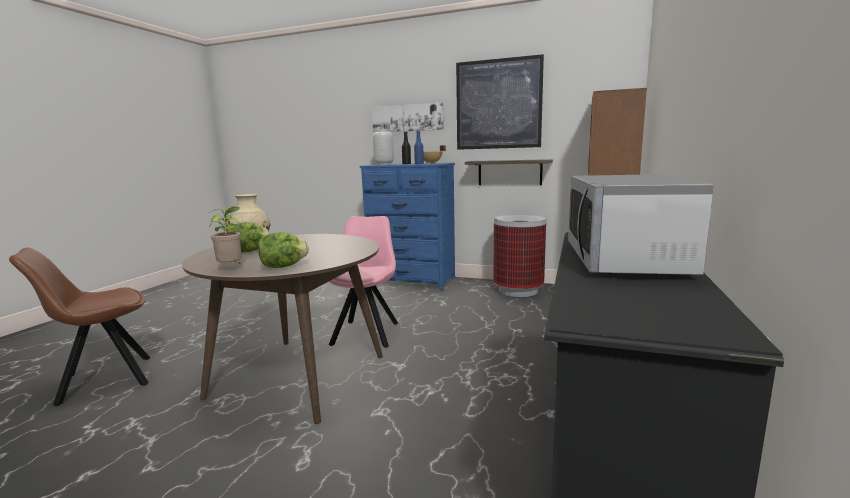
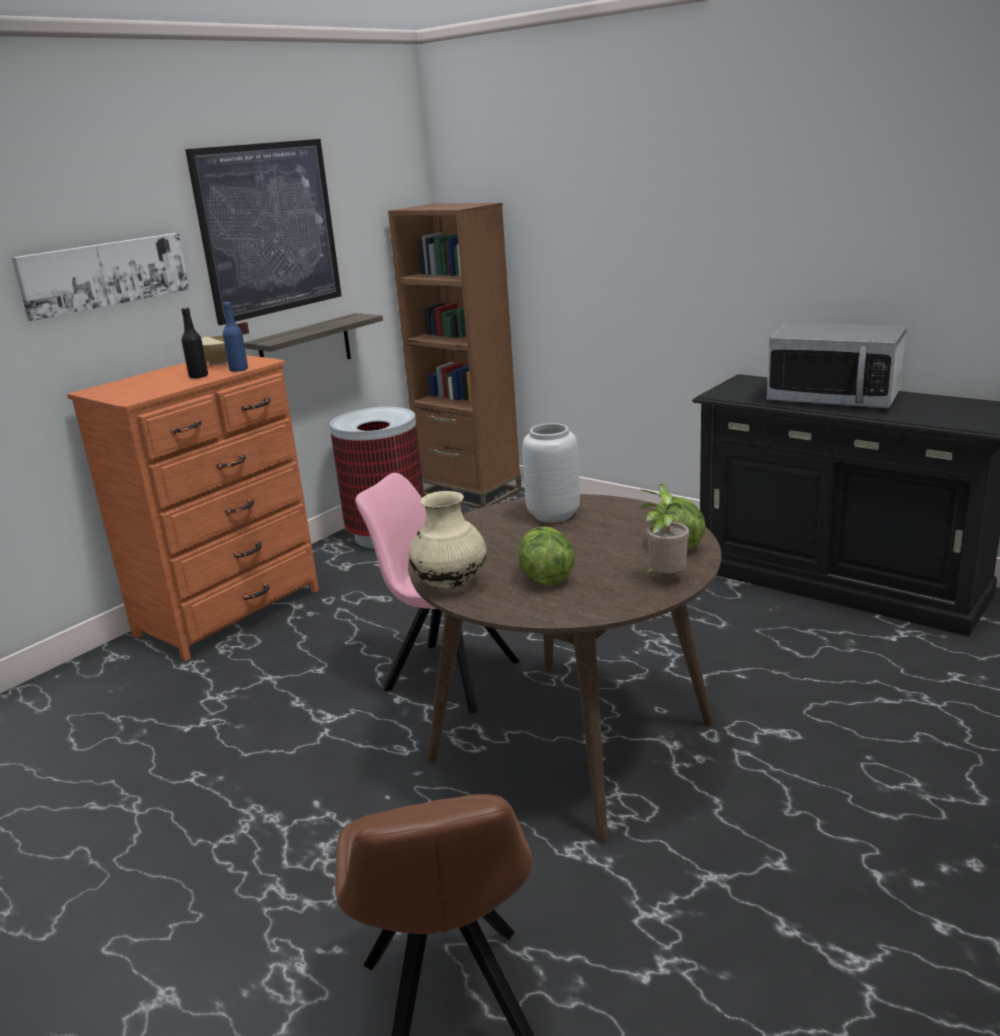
camera: 70 degrees left, 10 degrees up
blue dresser [360,163,455,291] -> orange dresser [67,355,319,661]
grey vase [373,130,394,165] -> grey vase moved to [522,423,580,522]

